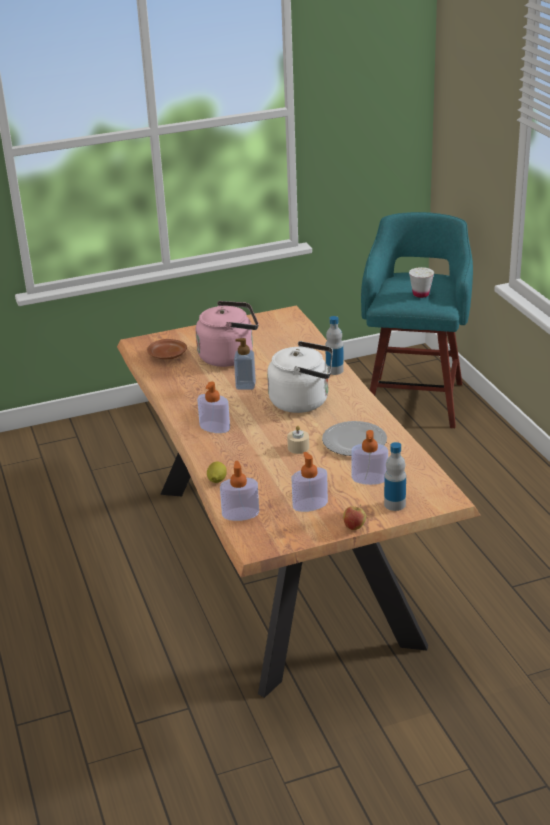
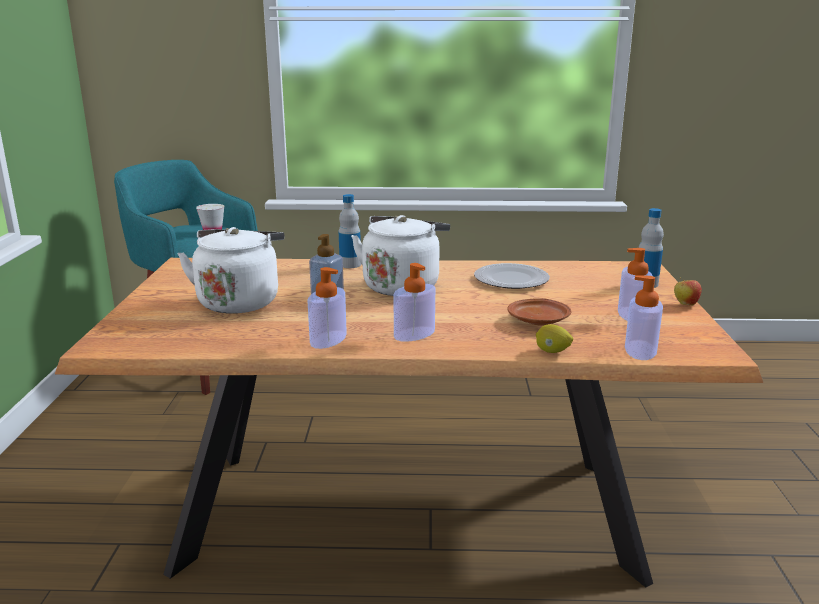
camera: 70 degrees left, 10 degrees down
brown plate [147,339,187,359] -> brown plate moved to [507,298,572,326]
pink kettle [196,301,259,367] -> white kettle [178,227,284,314]
beige candle [287,426,309,454] -> none
soap dispenser [351,430,388,485] -> soap dispenser moved to [307,267,347,349]

